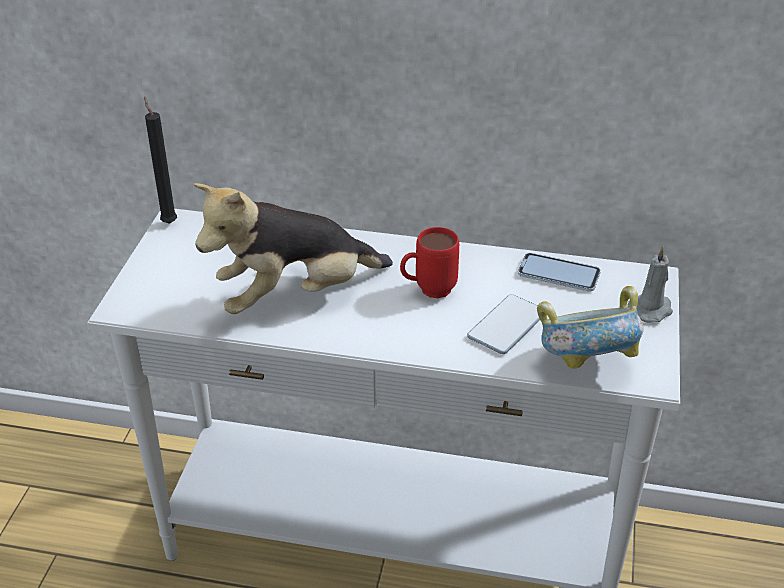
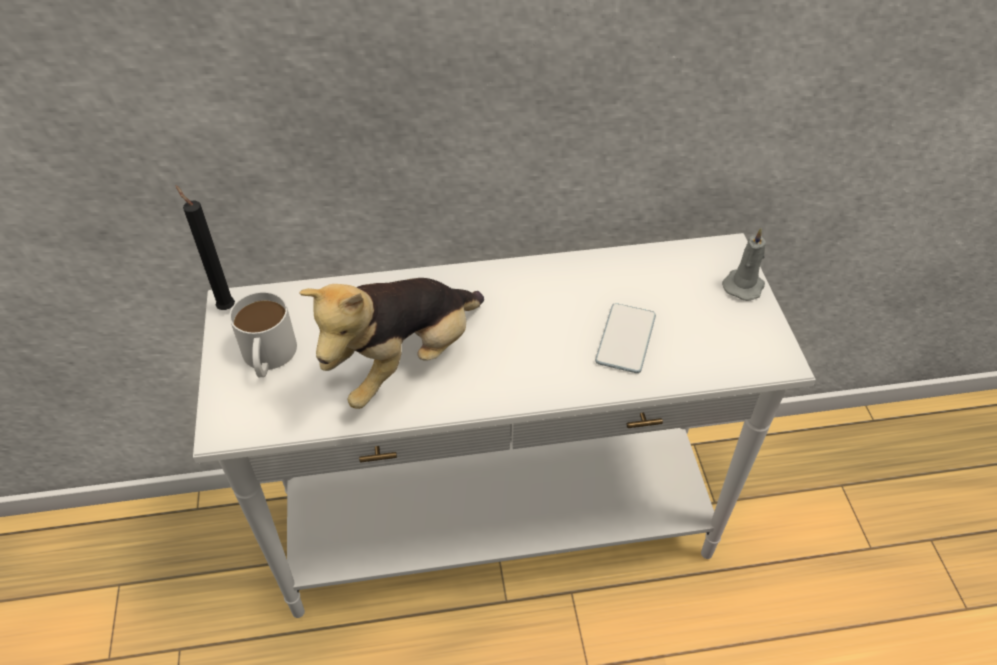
camera: 20 degrees left, 10 degrees up
red mug [400,227,459,298] -> none
phone [518,253,601,291] -> none
bowl [537,286,644,369] -> none
none -> white mug [229,292,297,377]

